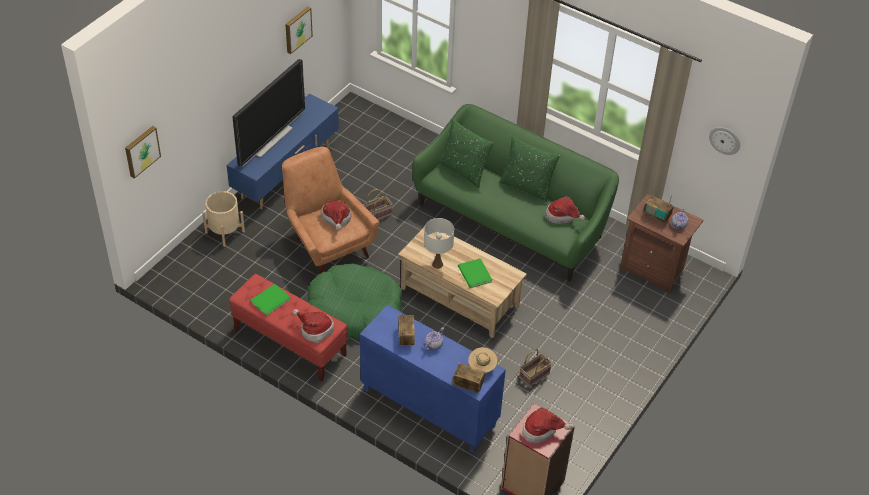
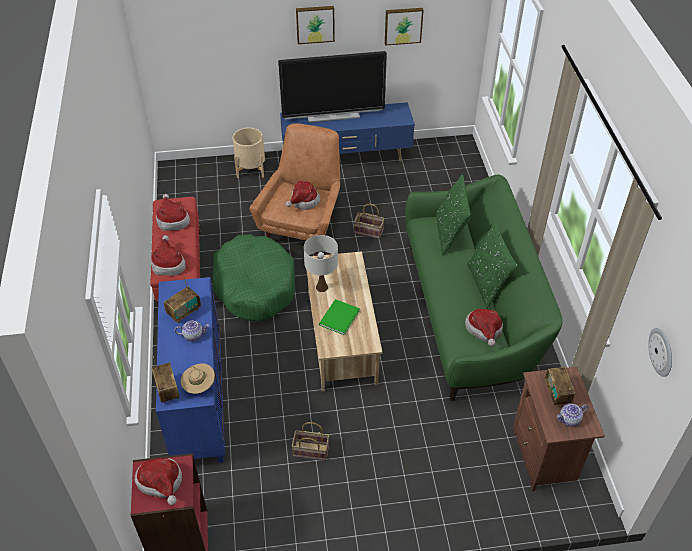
camera: 50 degrees right, 0 degrees up
picture [125,126,161,179] -> picture moved to [296,6,335,44]
green book [250,284,291,316] -> hat [156,194,190,231]

